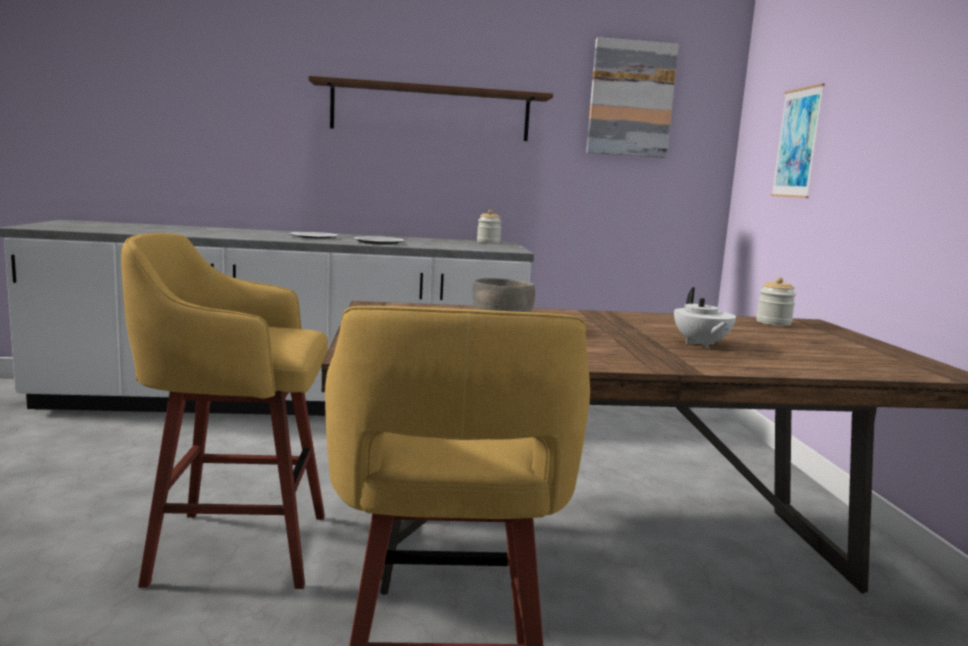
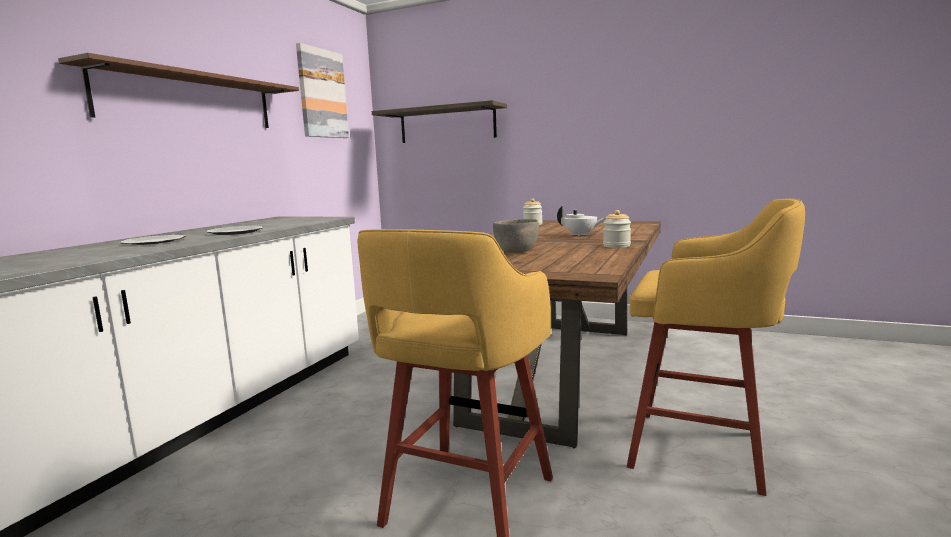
camera: 60 degrees left, 0 degrees up
jar [477,210,502,243] -> jar moved to [603,210,631,248]
picture [771,83,825,198] -> shelf [372,100,507,143]

